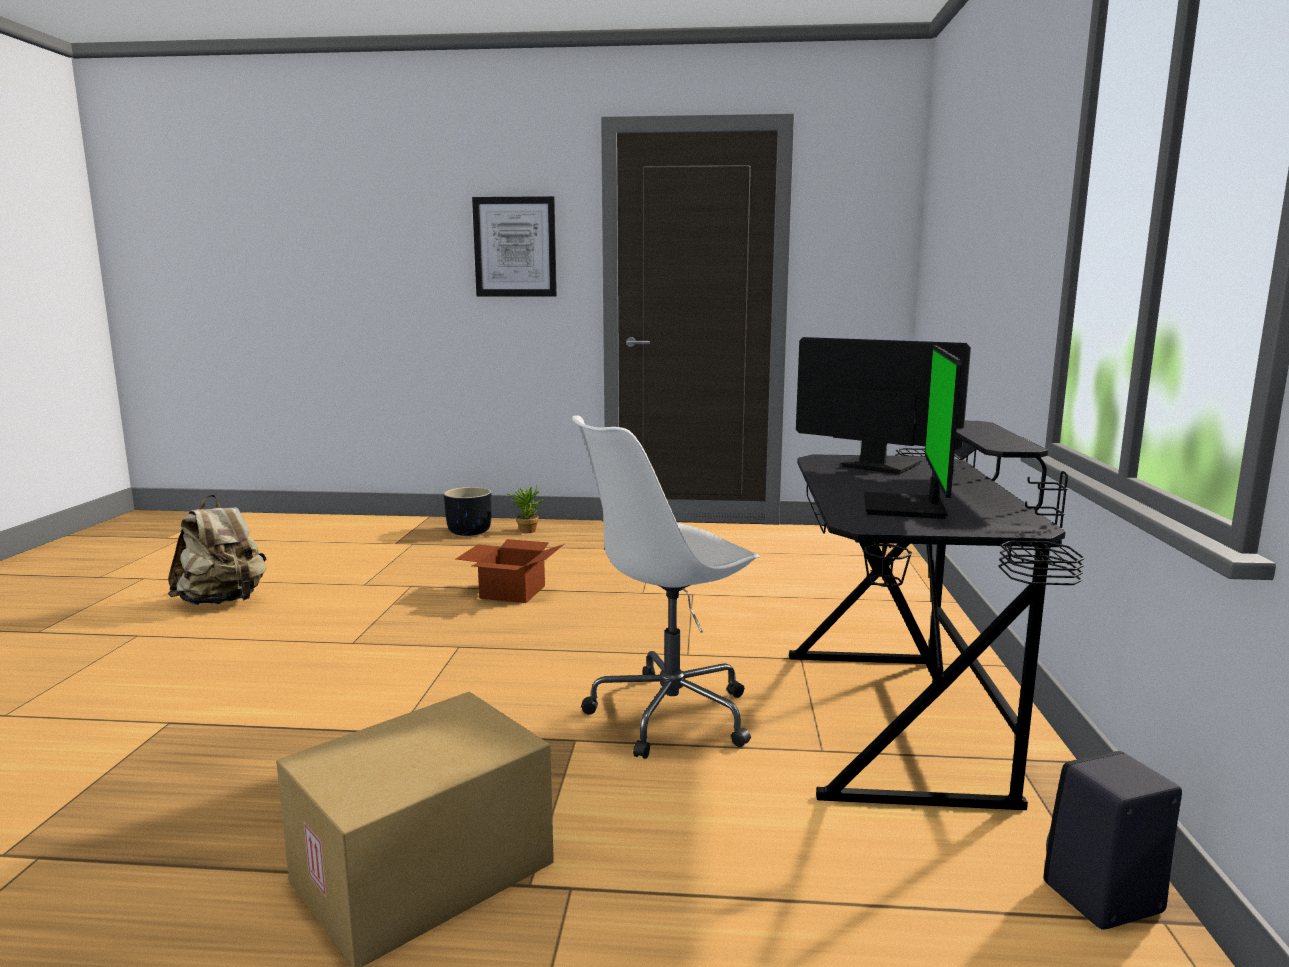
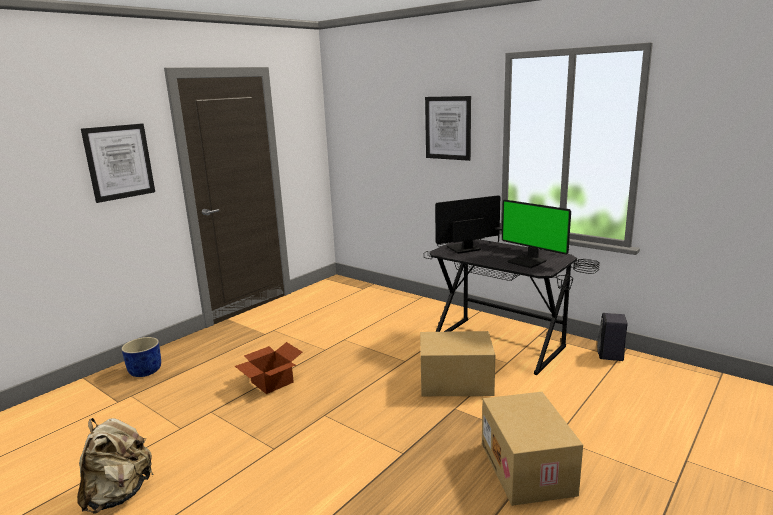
camera: 55 degrees left, 5 degrees up
black planter [444,487,492,536] -> blue planter [121,337,161,377]
potted plant [507,485,543,533] -> none
white office chair [572,415,760,759] -> cardboard box [420,331,495,396]
none -> picture [425,96,471,161]

